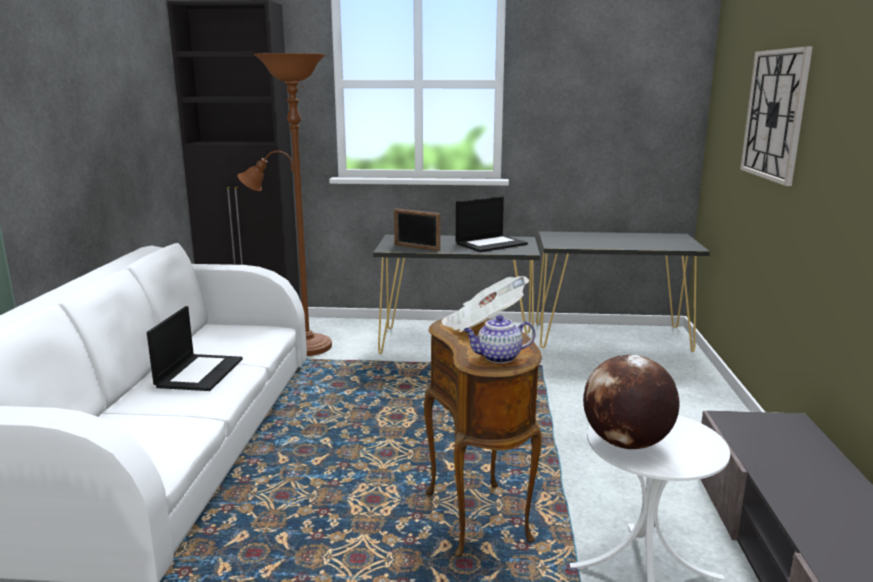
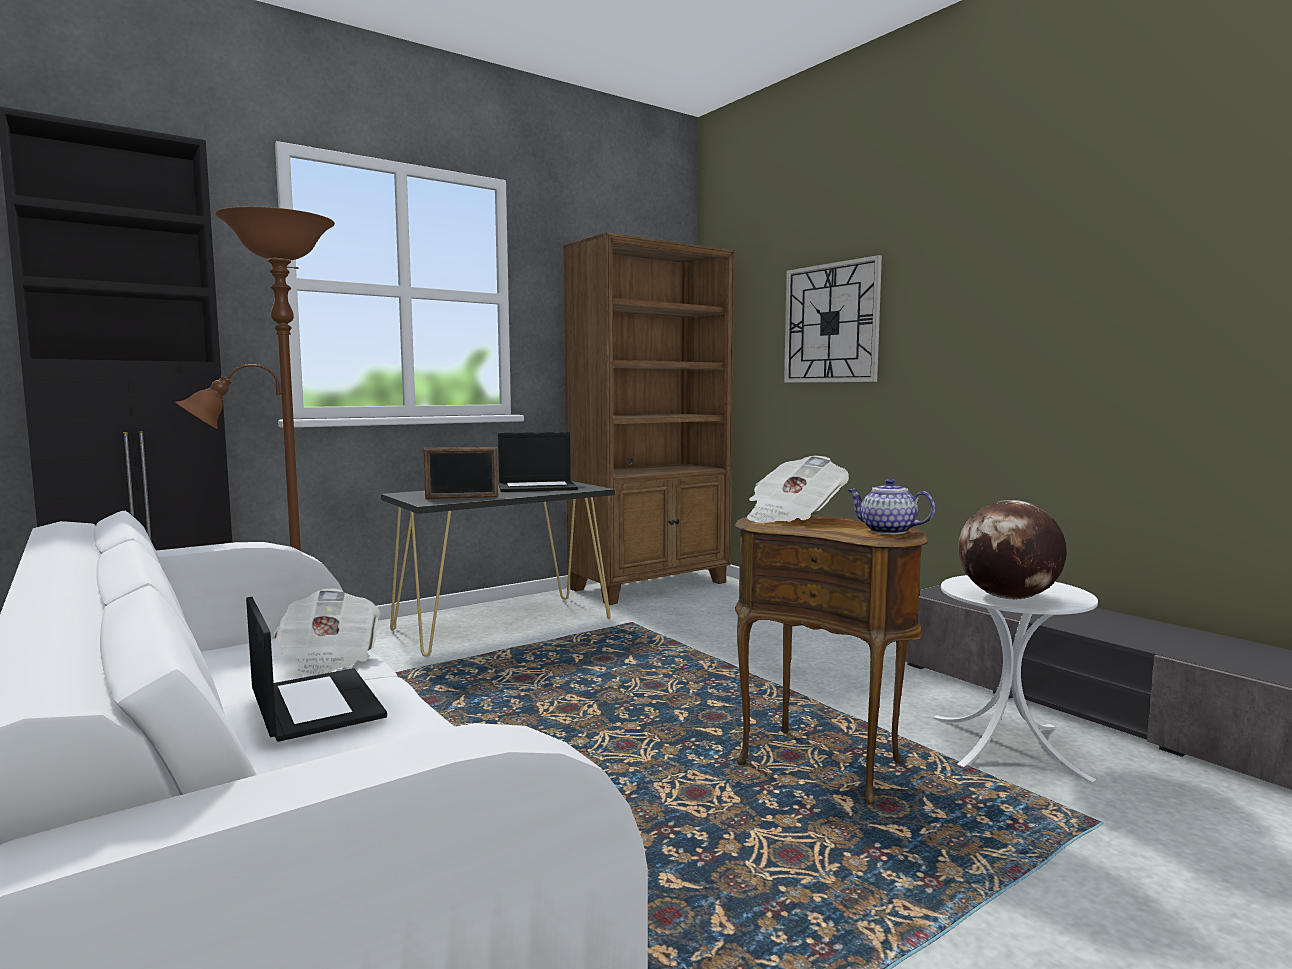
camera: 40 degrees left, 10 degrees down
laptop [456,196,528,252] -> laptop turned 60 degrees clockwise [498,432,578,492]
teapot [464,315,535,363] -> teapot turned 90 degrees clockwise [848,479,935,534]
black console table [536,231,710,352] -> brown bookcase [563,232,735,605]
none -> newspaper [274,588,381,677]

